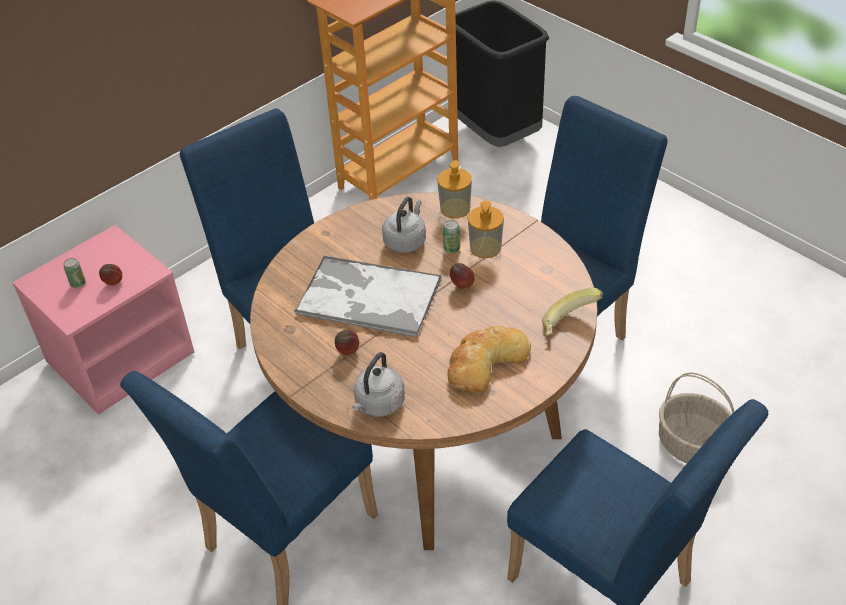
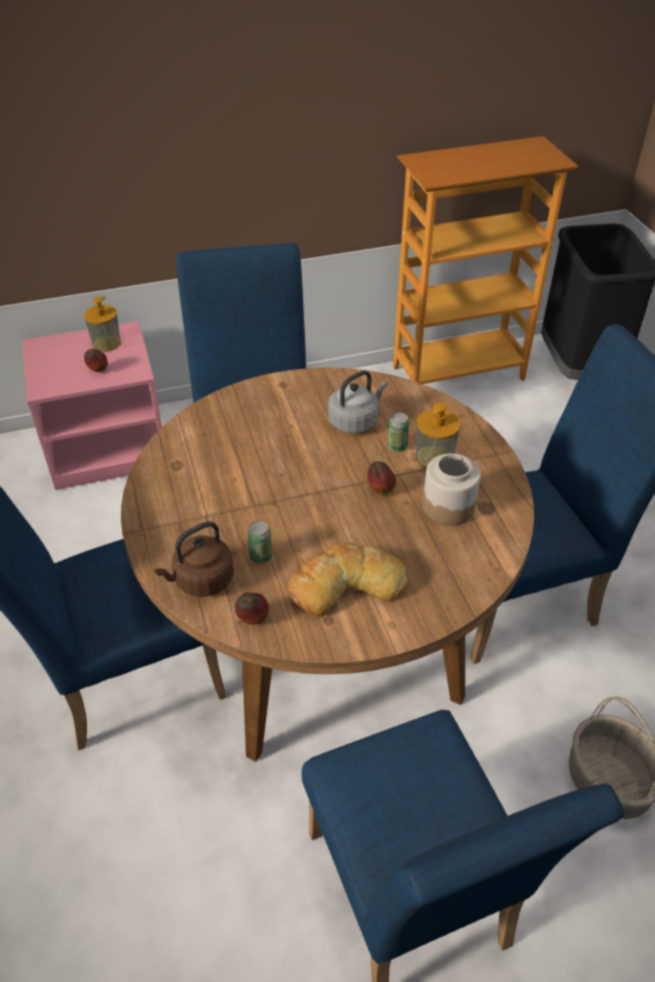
camera: 25 degrees right, 0 degrees up
can [63,258,86,288] -> can moved to [247,521,272,564]
tray [294,256,441,338] -> none
apple [335,330,359,355] -> apple moved to [235,592,269,625]
grey kettle [352,352,405,417] -> brown kettle [154,521,234,597]
soap dispenser [437,160,472,218] -> soap dispenser moved to [84,297,121,352]
banana [542,288,603,336] -> none
none -> jar [423,453,481,526]

